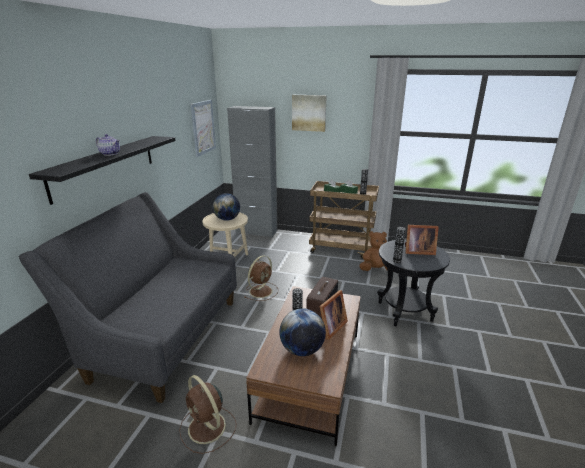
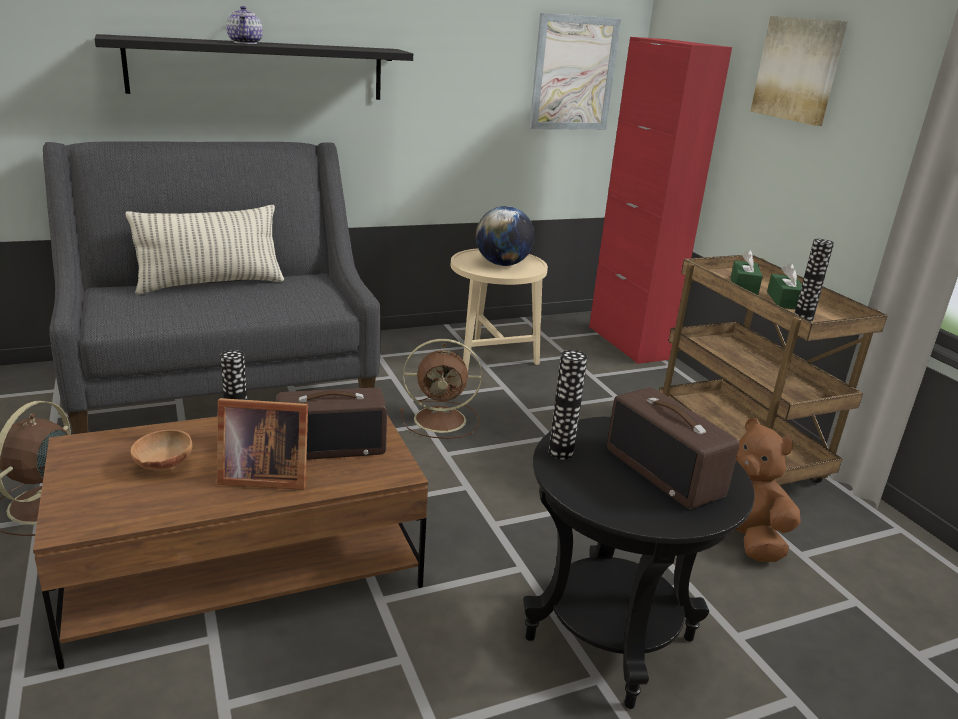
camera: 50 degrees right, 0 degrees up
grey cabinet [227,106,277,238] -> red cabinet [589,37,732,364]
globe [279,308,326,356] -> brown bowl [130,430,192,471]
picture frame [405,225,439,255] -> radio [607,388,739,509]
none -> pillow [125,205,284,295]

